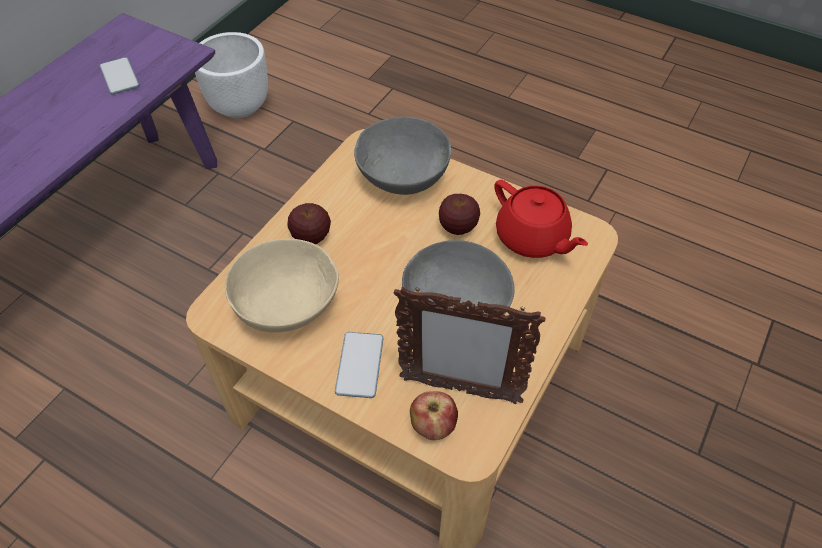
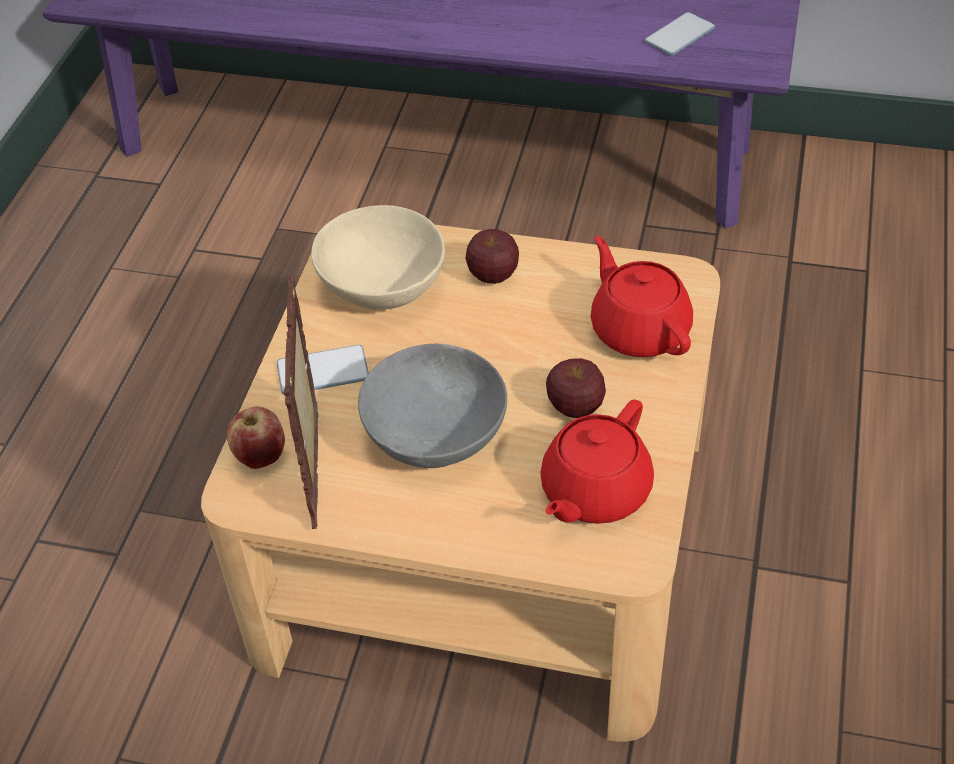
camera: 75 degrees right, 5 degrees down
white planter [195,32,268,118] -> none
grey bowl [354,117,451,195] -> red teapot [591,236,693,357]

